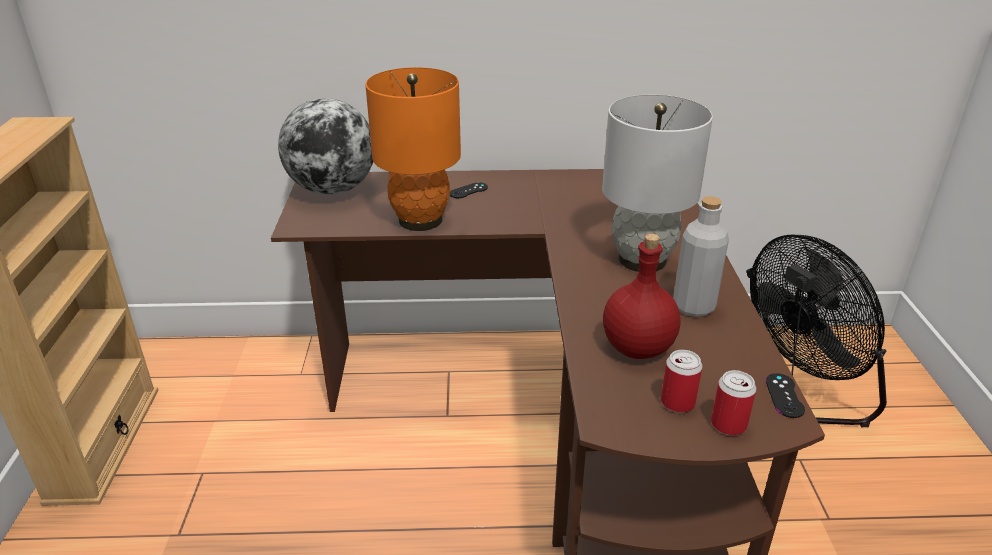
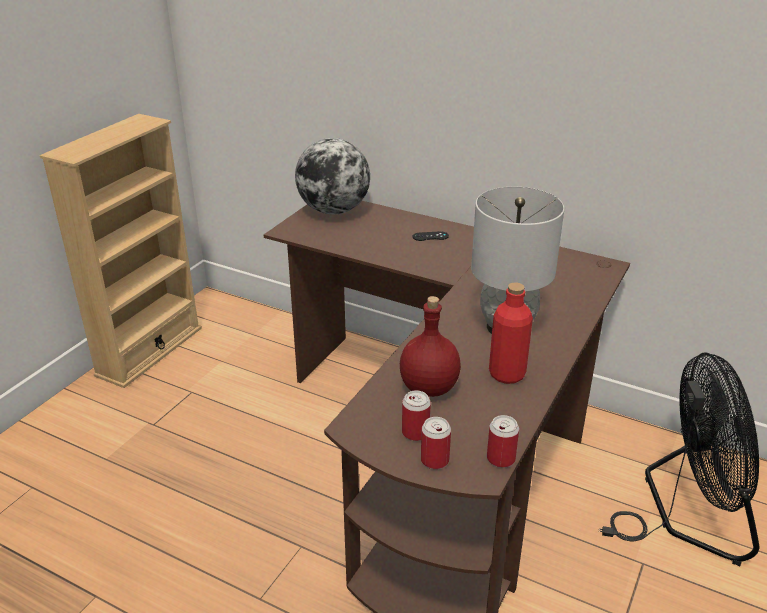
camera: 30 degrees right, 0 degrees up
orange table lamp [365,67,461,231] -> none
grey bottle [673,196,729,317] -> red bottle [489,282,533,384]
black game controller [766,373,805,418] -> can [487,415,519,468]

